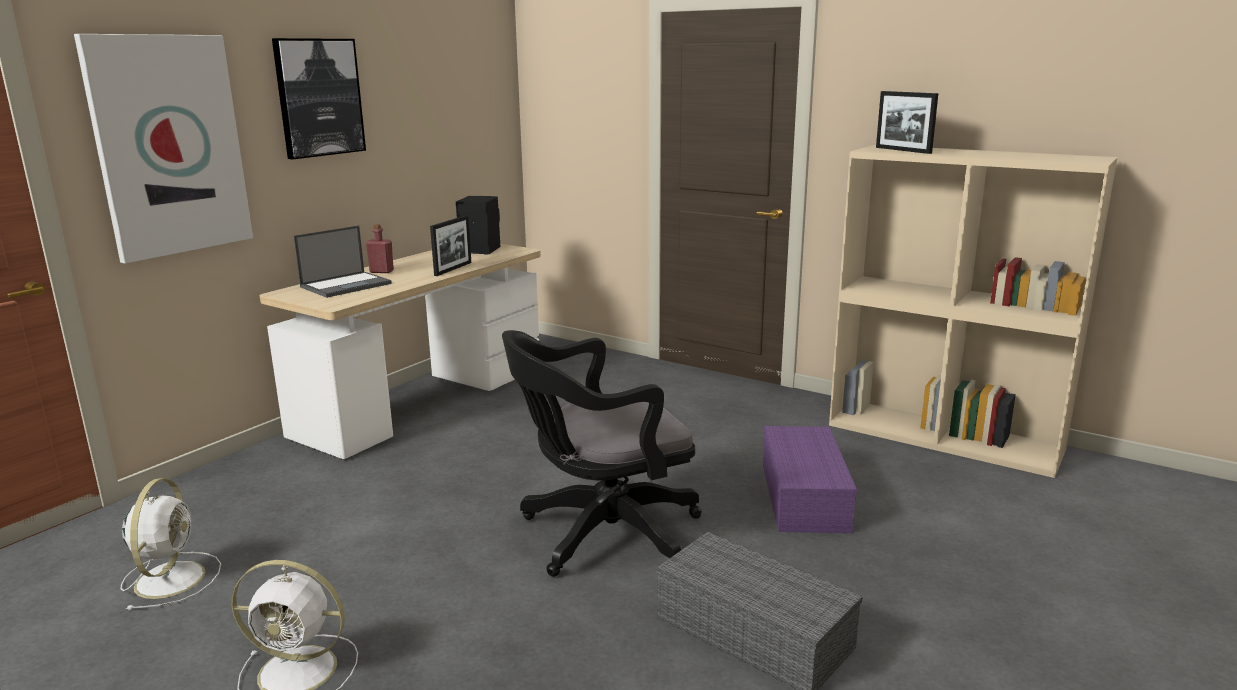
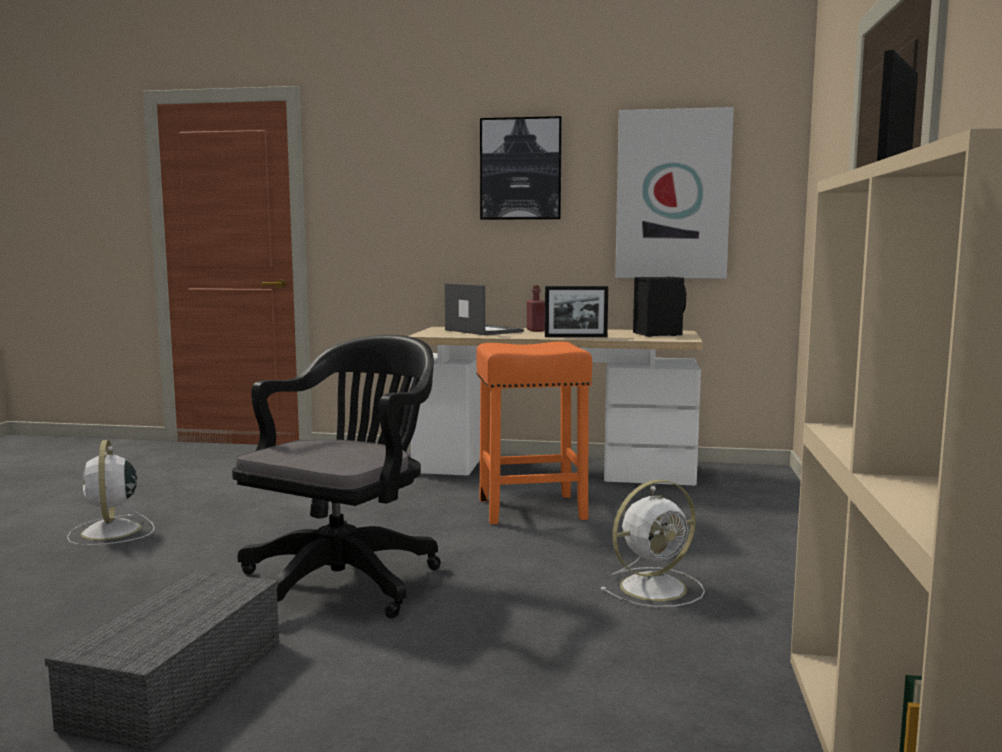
camera: 65 degrees right, 10 degrees down
picture [74,34,253,264] -> picture moved to [615,107,734,279]
white fan [121,478,221,610] -> white fan moved to [600,480,705,607]
laptop [293,225,392,298] -> laptop turned 150 degrees counterclockwise [445,283,524,335]
black office chair [502,330,702,577] -> black office chair turned 75 degrees clockwise [232,335,441,619]
purple storage box [763,426,857,533] -> none
none -> orange stool [476,342,592,524]

